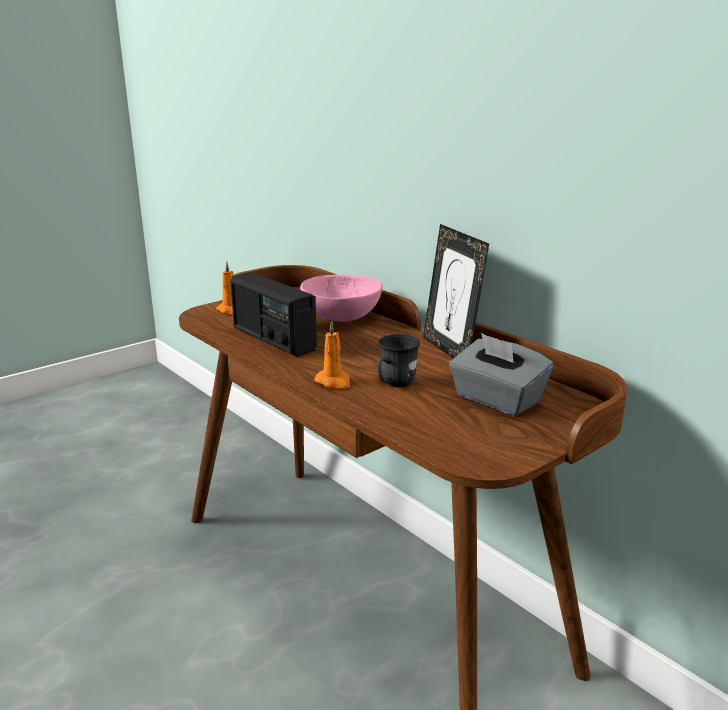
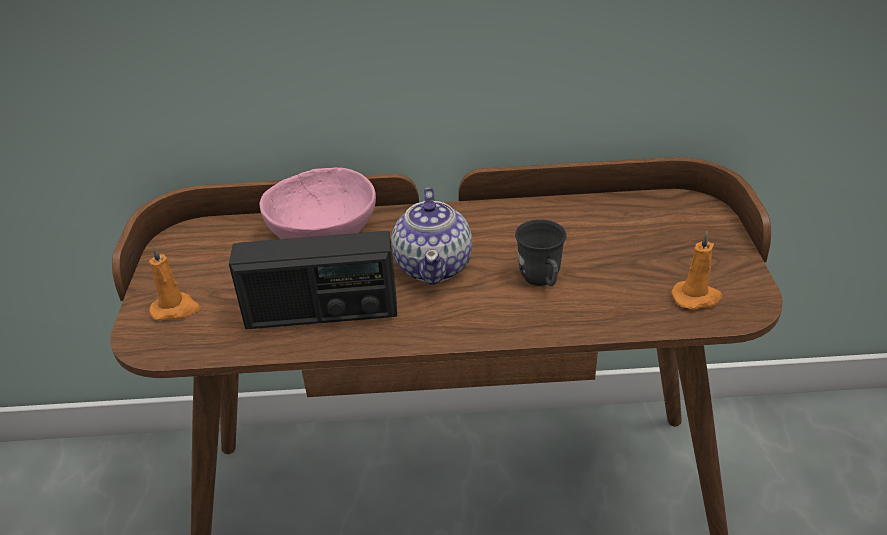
camera: 50 degrees left, 15 degrees up
orange candle [314,320,350,389] -> orange candle moved to [671,231,722,310]
picture frame [423,224,489,358] -> none
grey tissue box [449,333,553,416] -> none
none -> teapot [392,188,472,285]

